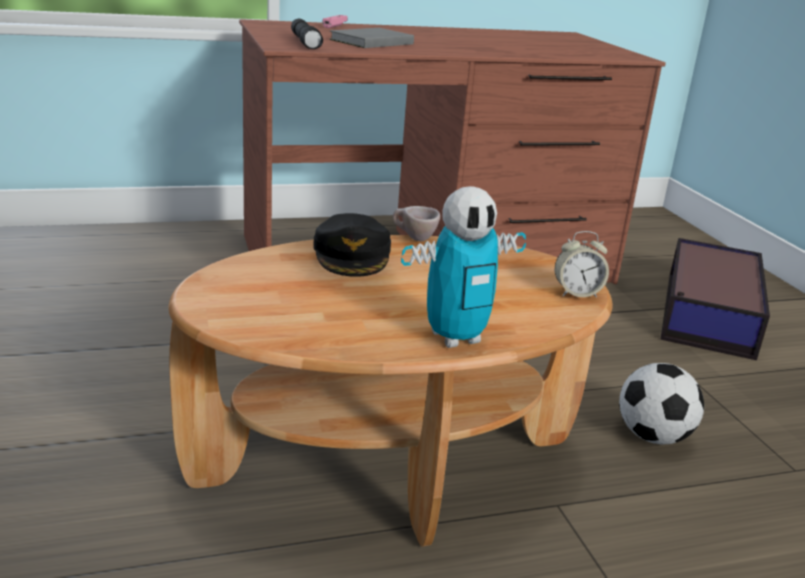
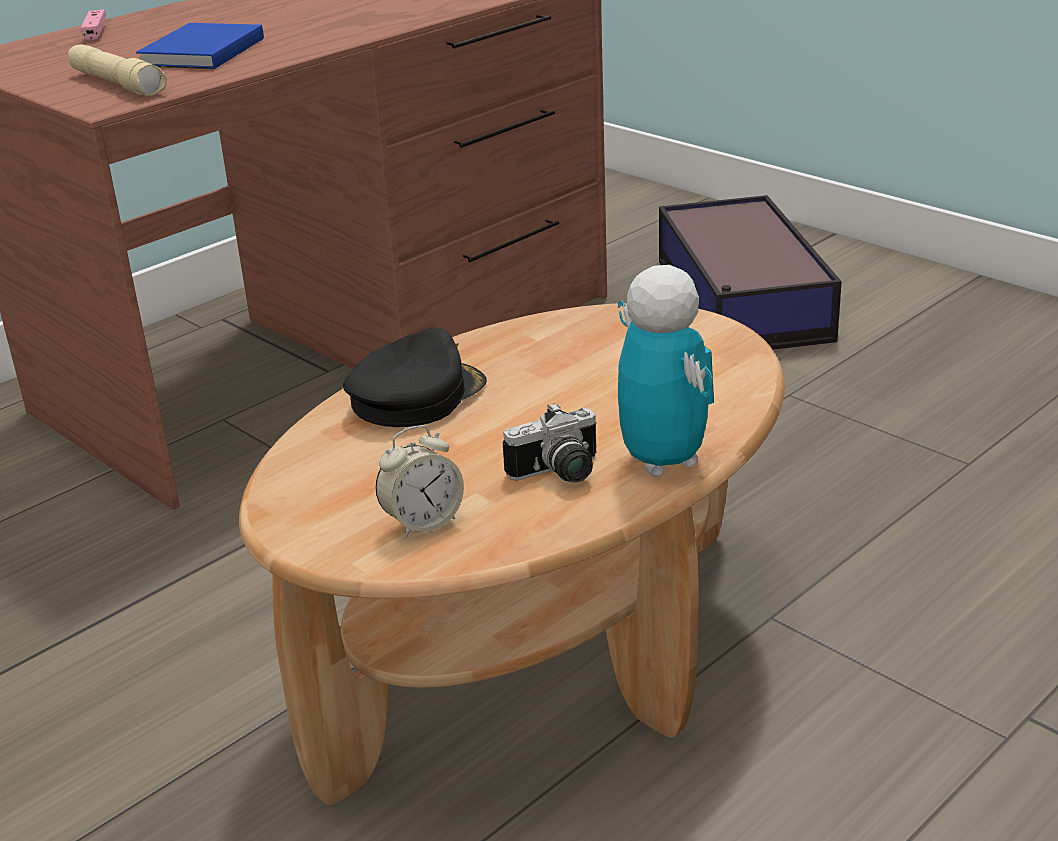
camera: 25 degrees left, 5 degrees up
black flashlight [291,19,323,49] -> beige flashlight [68,44,167,96]
black cap [313,213,391,277] -> black cap turned 105 degrees counterclockwise [343,327,487,427]
grey book [330,28,414,48] -> blue book [136,23,264,69]
beige cup [393,206,440,241] -> none
toy robot [401,186,526,348] -> toy robot turned 60 degrees counterclockwise [618,265,714,477]
alarm clock [555,231,609,298] -> alarm clock moved to [375,425,464,538]
football [619,363,704,444] -> none
none -> camera [503,403,597,483]

